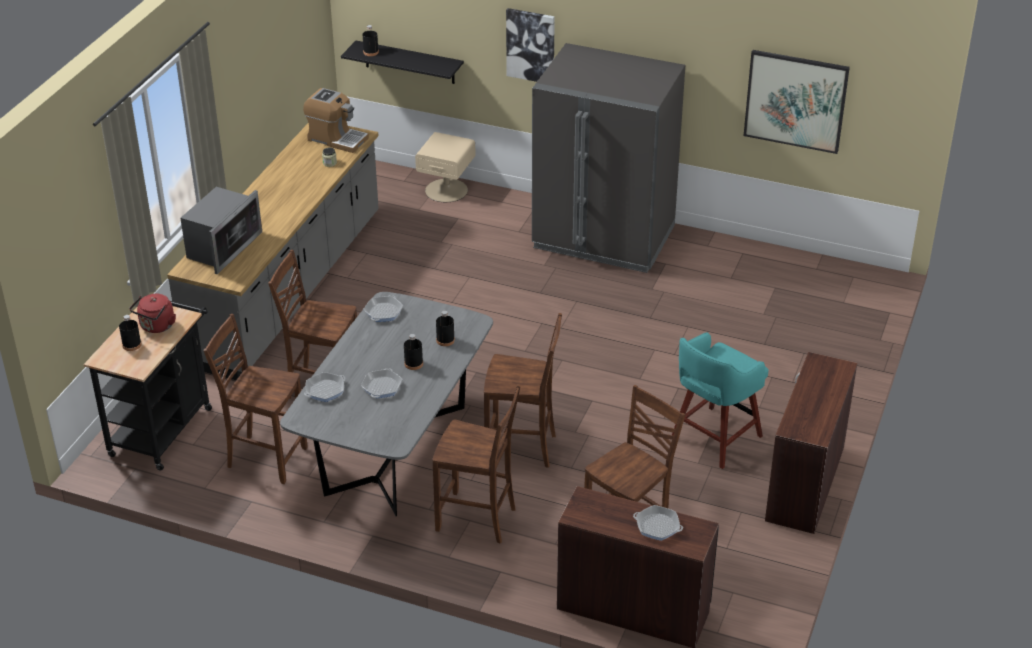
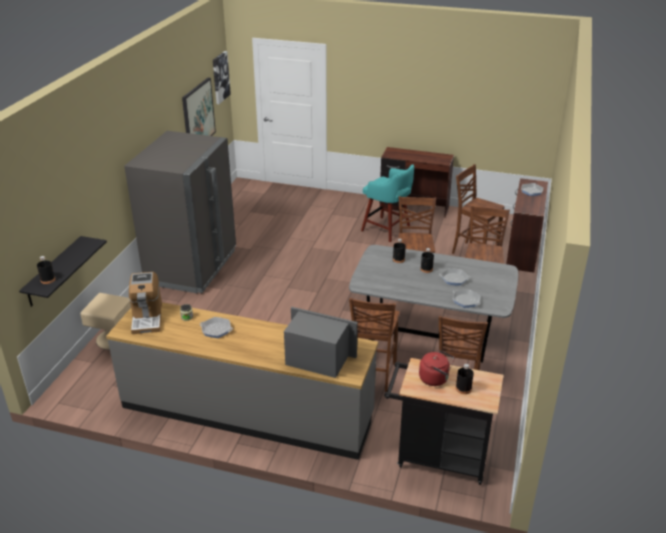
camera: 95 degrees left, 5 degrees down
coffee machine [303,88,369,153] -> coffee machine turned 150 degrees clockwise [129,272,162,334]
frying pan [364,295,403,322] -> frying pan moved to [200,317,233,338]
picture [506,8,555,82] -> picture moved to [213,51,231,104]

